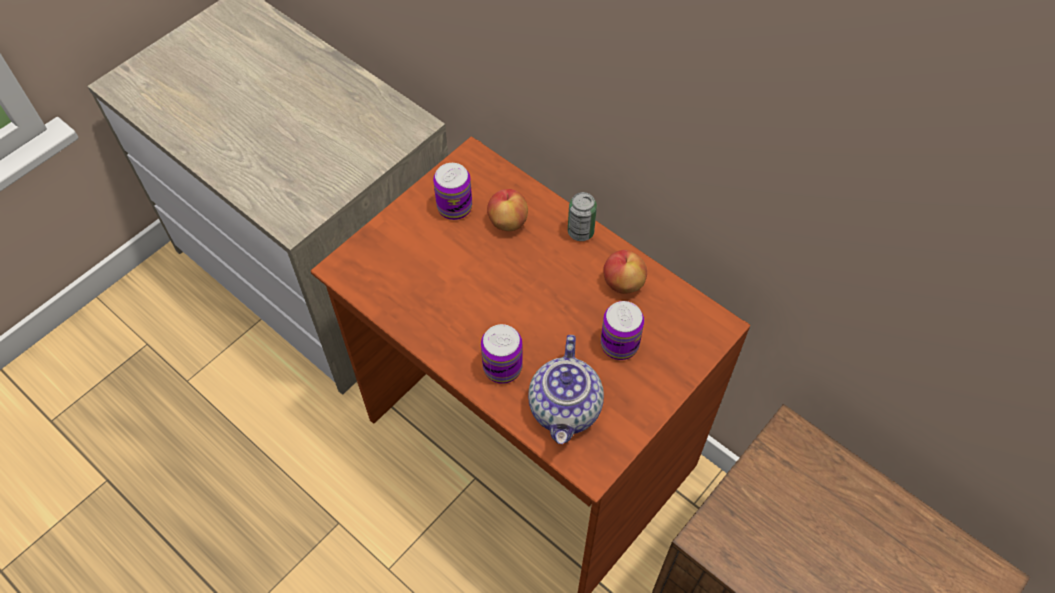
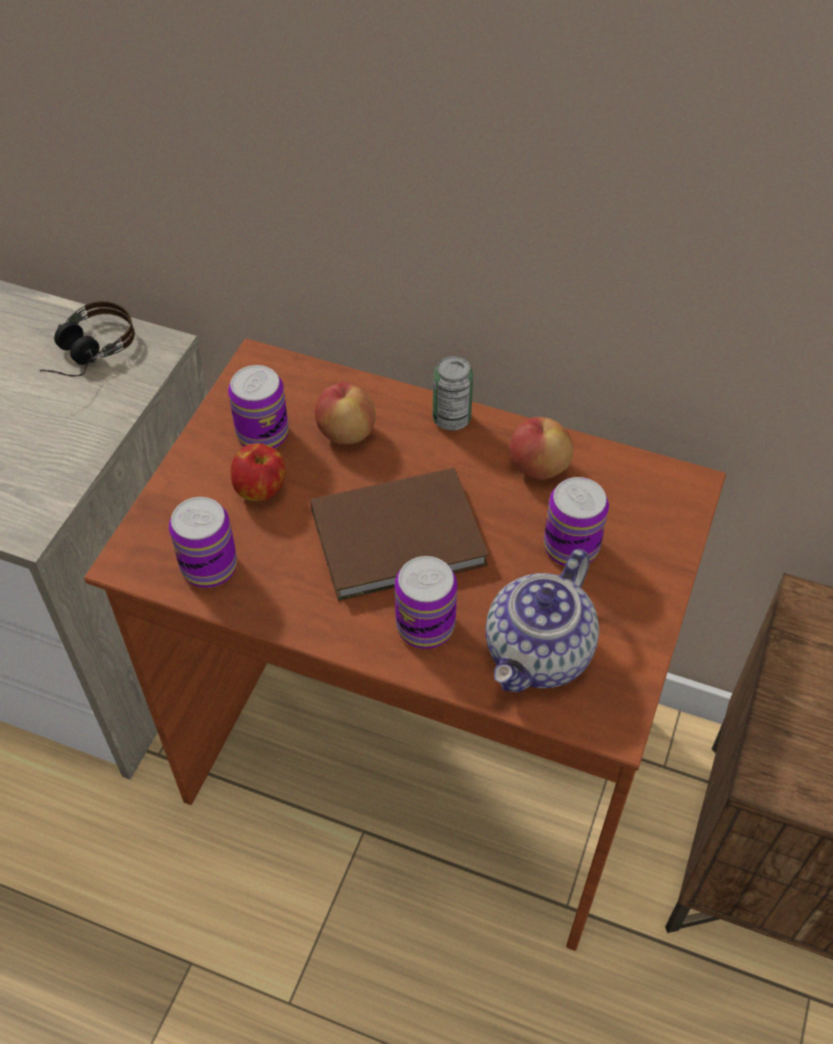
camera: 20 degrees left, 5 degrees down
teapot [528,335,604,444] -> teapot turned 45 degrees clockwise [486,549,599,692]
none -> headphones [40,301,135,377]
none -> can [169,497,237,588]
none -> apple [230,443,286,501]
none -> brown book [311,468,489,601]

